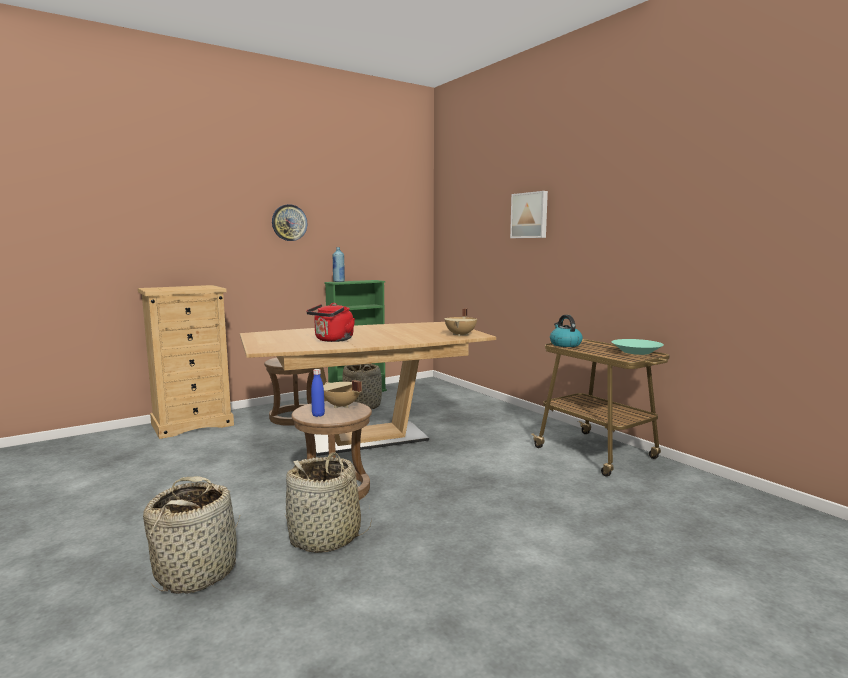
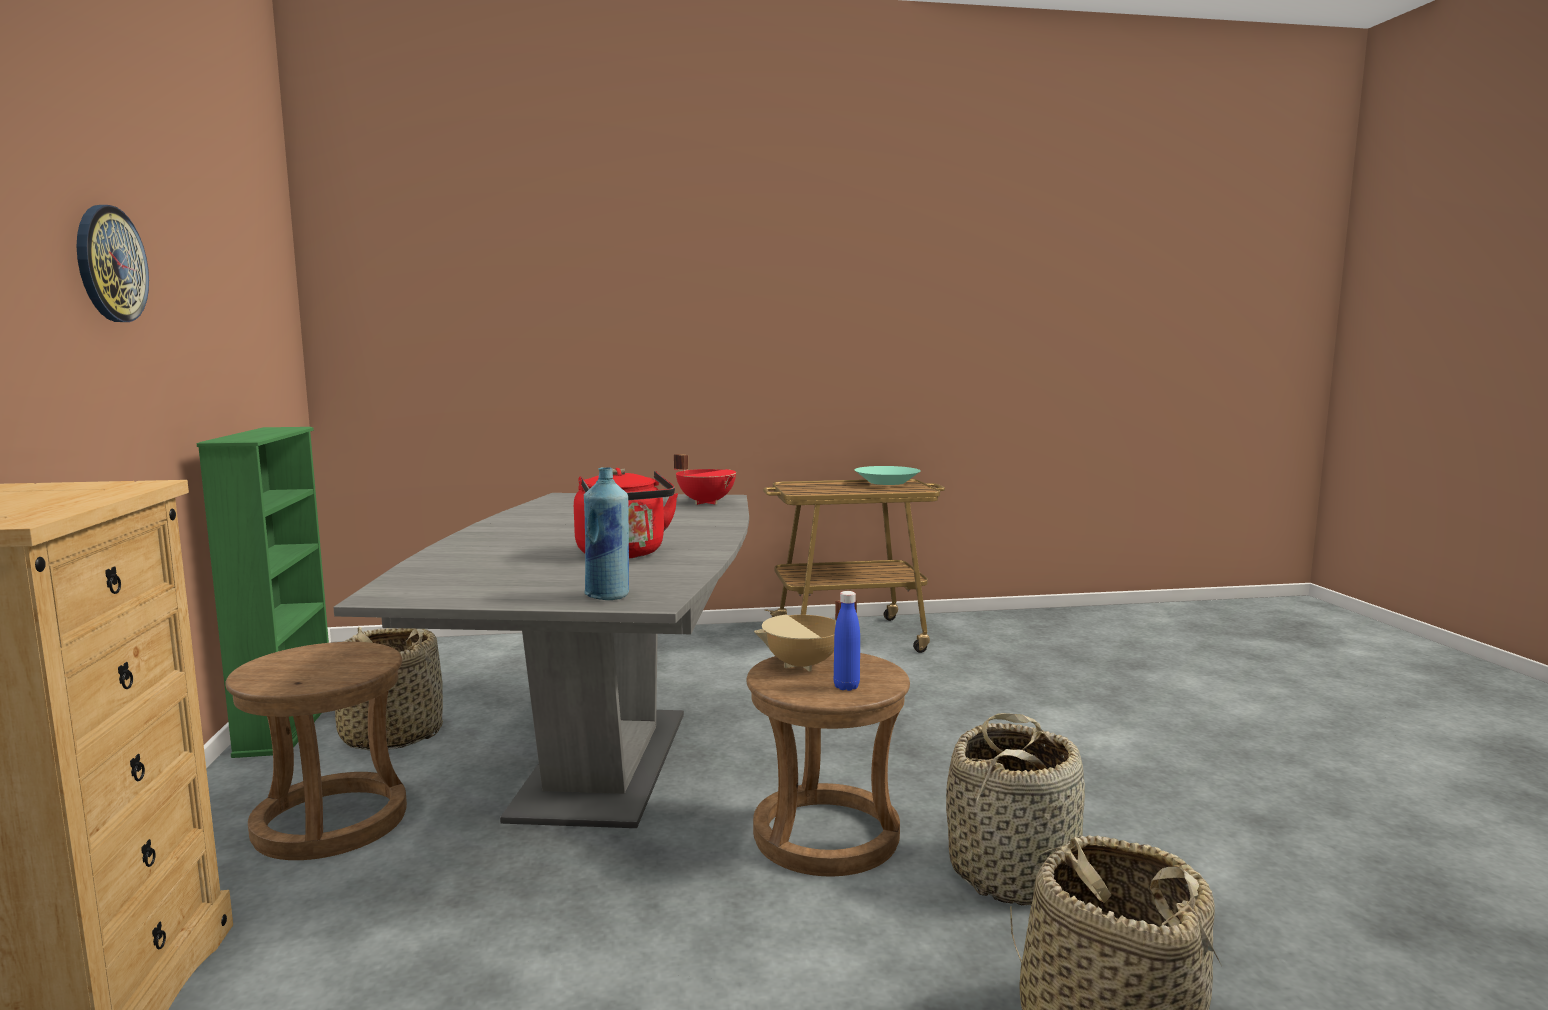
camera: 65 degrees left, 0 degrees up
brown dining table [240,322,496,456] -> grey dining table [333,493,749,828]
blue bottle [333,247,345,282] -> blue bottle moved to [584,467,629,600]
beige cooking pot [444,308,477,336] -> red cooking pot [674,454,736,505]
picture [510,191,548,238] -> none
kettle [550,315,583,347] -> none

